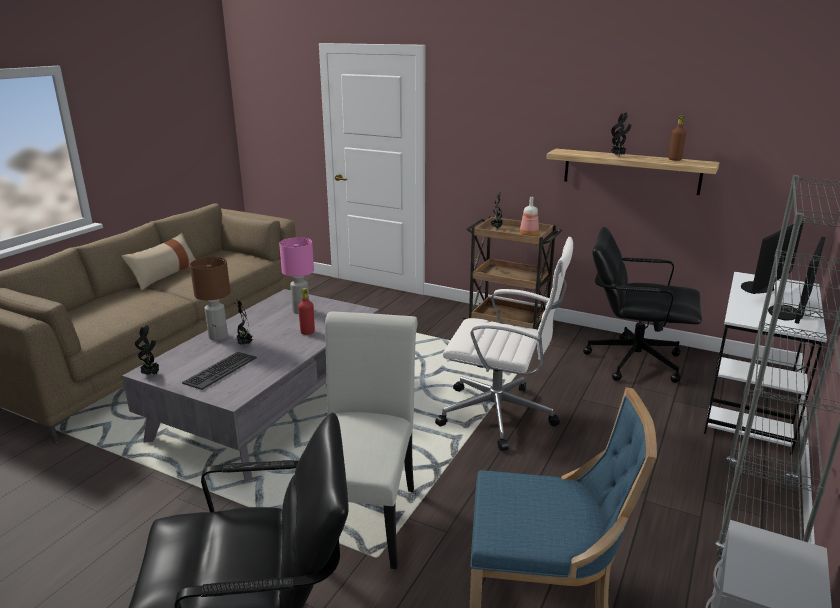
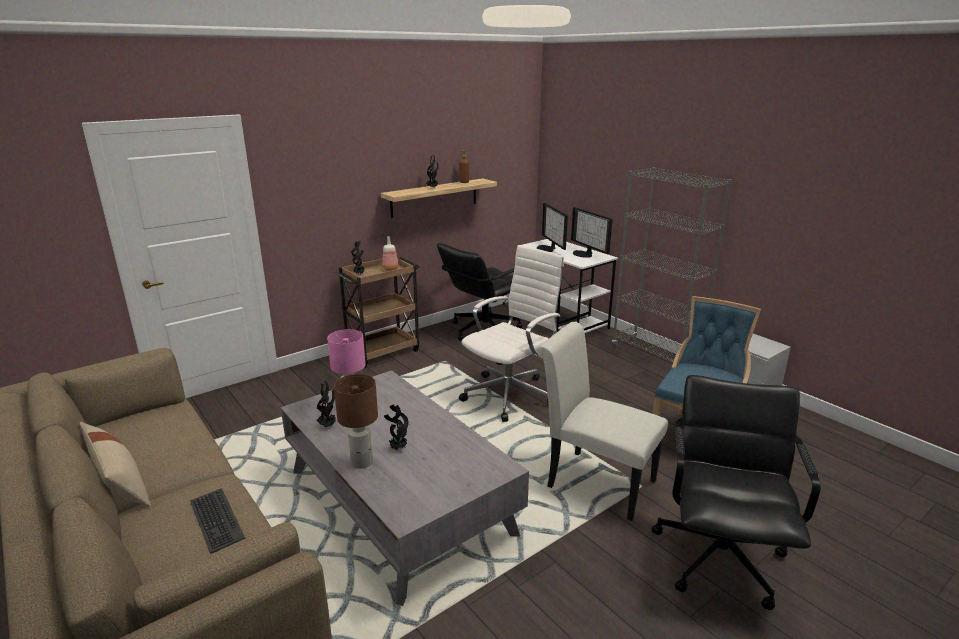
camera: 65 degrees left, 0 degrees up
potted plant [135,325,159,375] -> potted plant moved to [316,380,336,427]
keyboard [182,352,257,390] -> keyboard moved to [190,488,246,554]
red bottle [298,288,315,335] -> none

